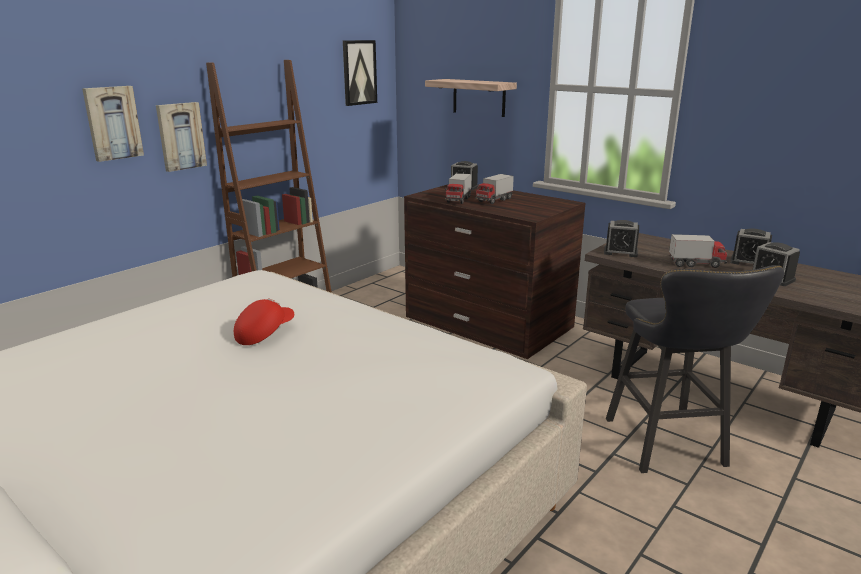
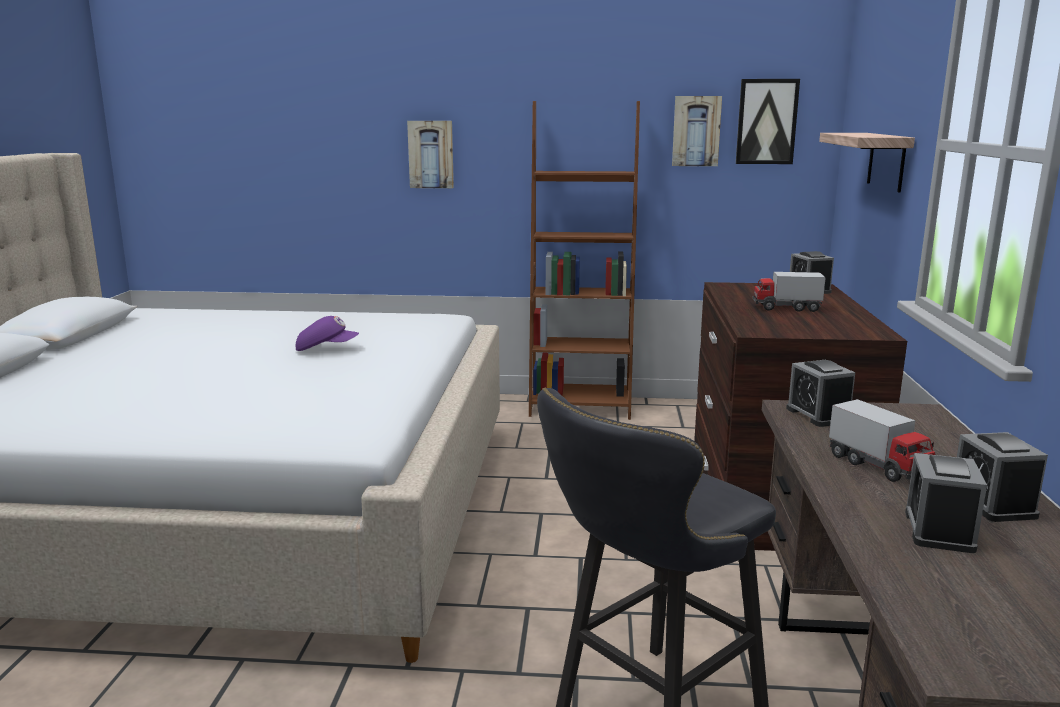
camera: 55 degrees right, 5 degrees down
picture [156,102,207,172] -> picture moved to [672,96,722,166]
red cap [234,298,294,345] -> purple cap [296,316,359,351]
toy truck [445,173,471,204] -> none

